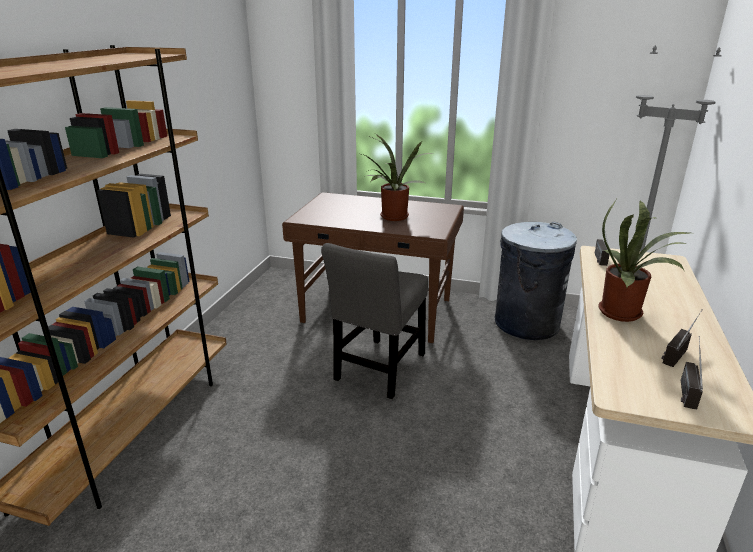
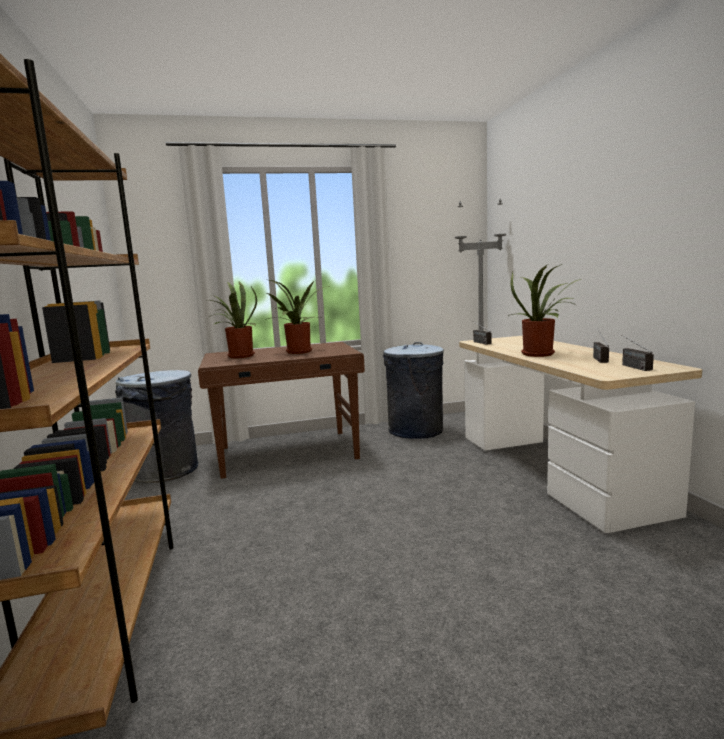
camera: 30 degrees left, 15 degrees down
grey chair [321,243,428,399] -> none
none -> grey trash can [115,370,198,483]
none -> potted plant [204,282,257,358]

